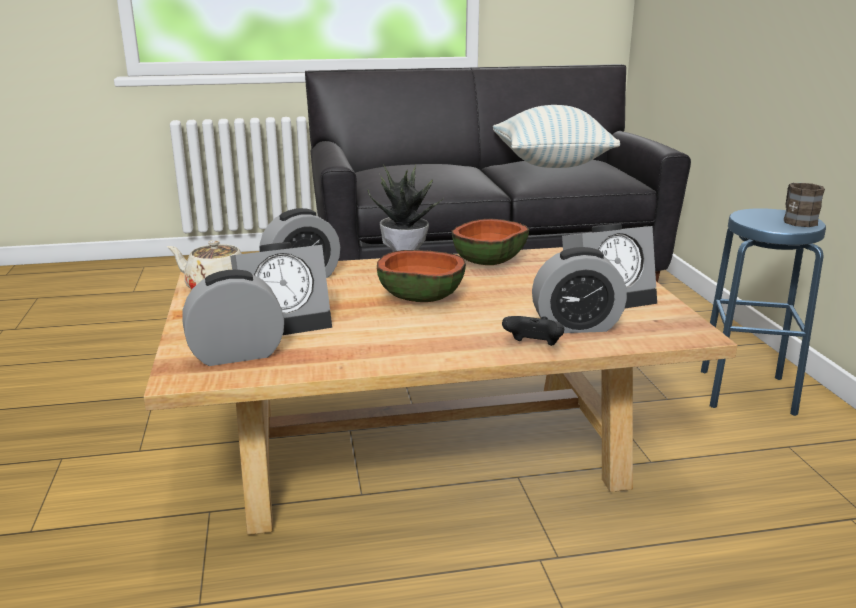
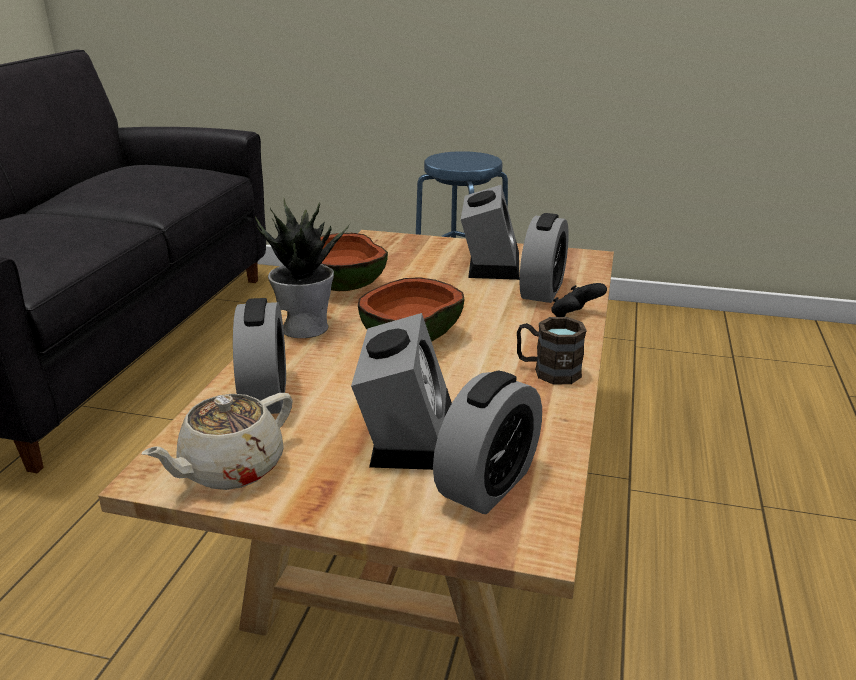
camera: 65 degrees left, 5 degrees up
alarm clock [182,270,284,366] -> alarm clock turned 150 degrees counterclockwise [433,370,542,514]
pillow [493,105,620,168] -> none
brown mug [784,183,825,227] -> brown mug moved to [517,317,587,385]

